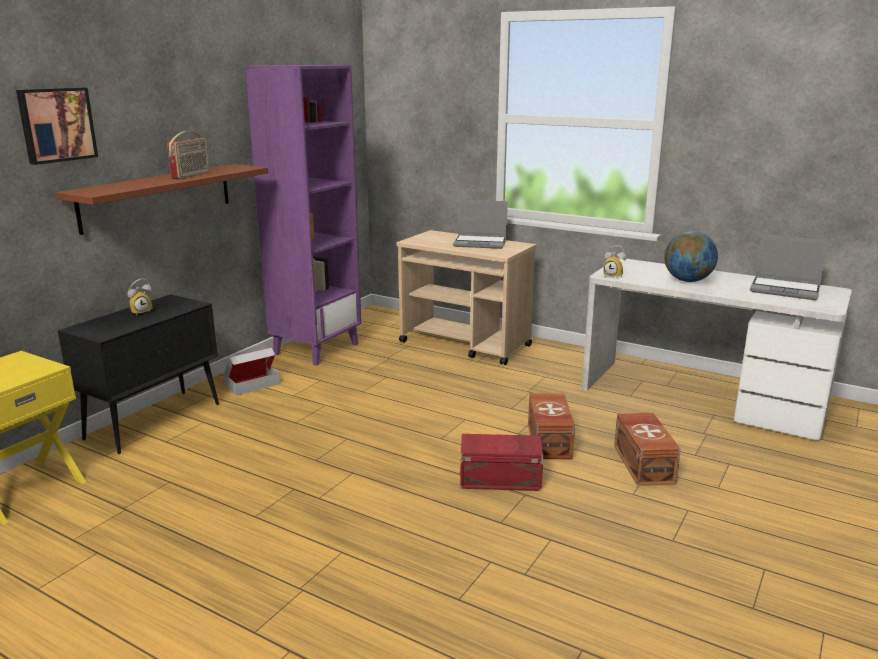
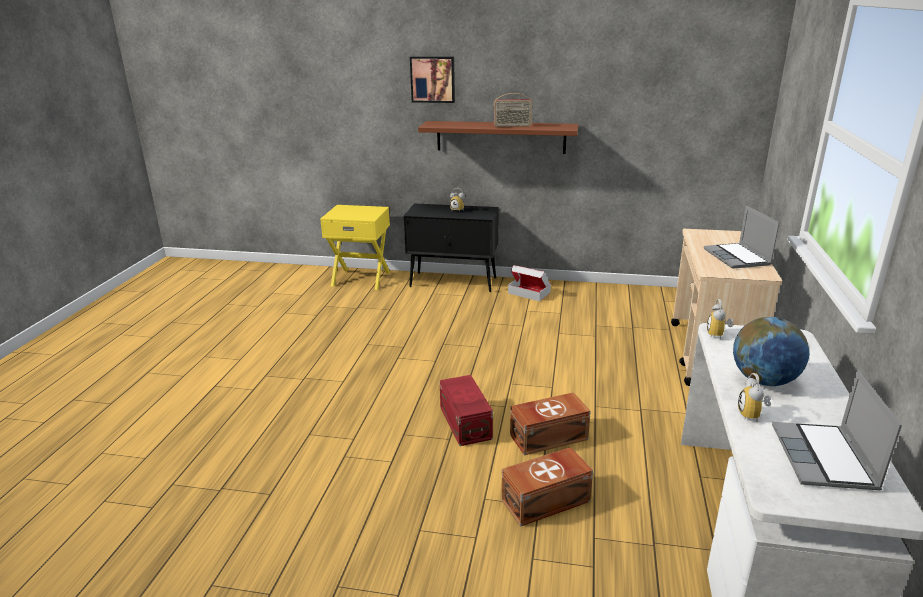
camera: 70 degrees right, 5 degrees up
purple bookcase [245,65,361,366] -> none
none -> alarm clock [738,373,771,422]

